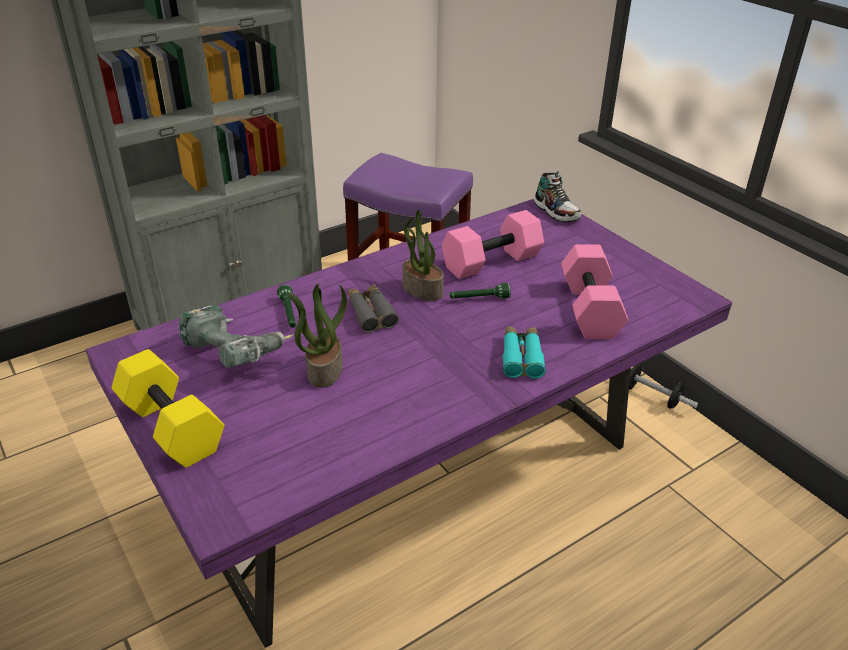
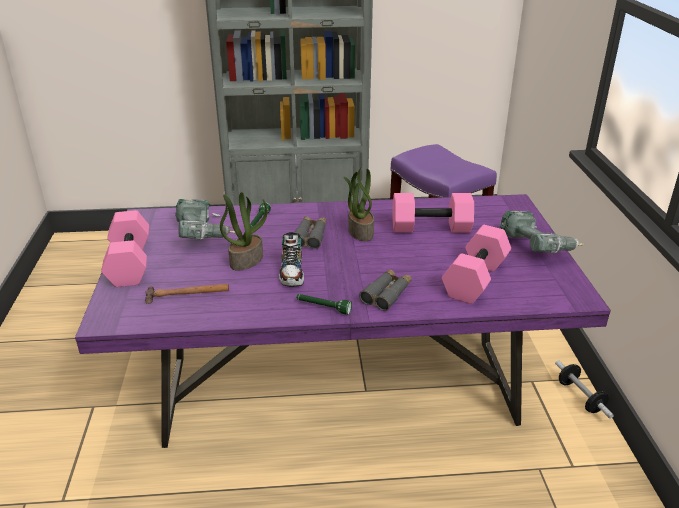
camera: 30 degrees right, 5 degrees down
yellow dumbbell [111,349,224,467] -> pink dumbbell [101,210,149,287]
green flashlight [450,283,511,299] -> green flashlight moved to [297,294,352,315]
turquoise binoculars [503,326,546,379] -> grey binoculars [359,269,412,311]
shoe [534,172,581,222] -> shoe moved to [279,232,304,287]
none -> hammer [145,284,229,304]
none -> power drill [500,211,585,253]

